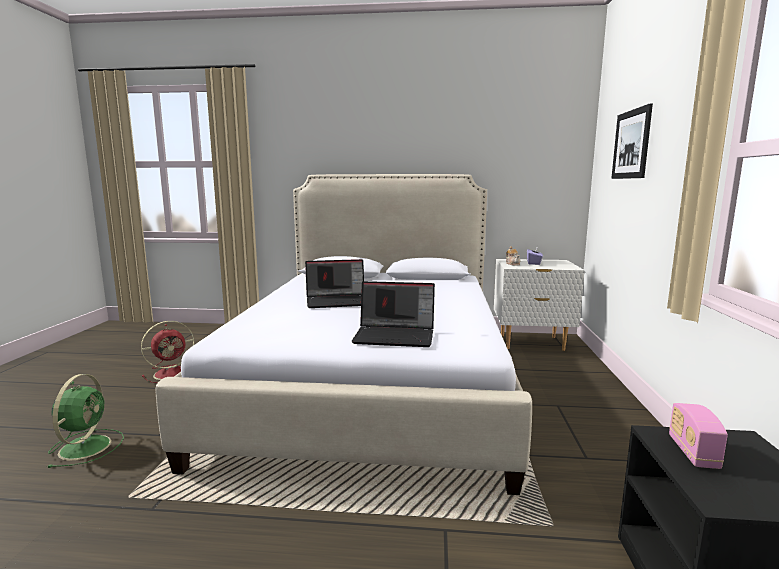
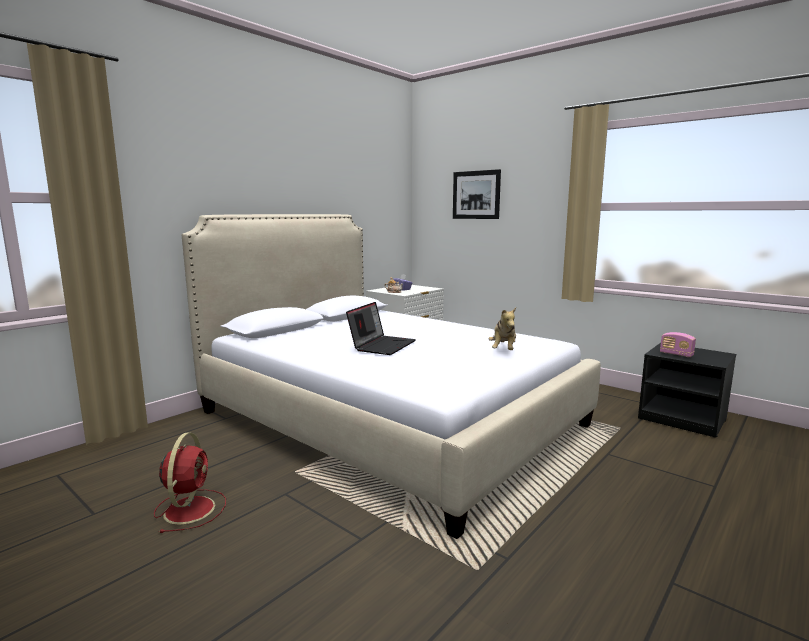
camera: 55 degrees left, 0 degrees up
green fan [48,374,124,468] -> none
laptop [351,281,435,347] -> plush toy [489,308,516,350]

